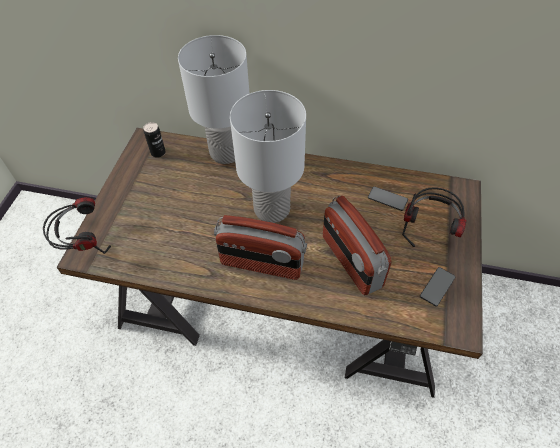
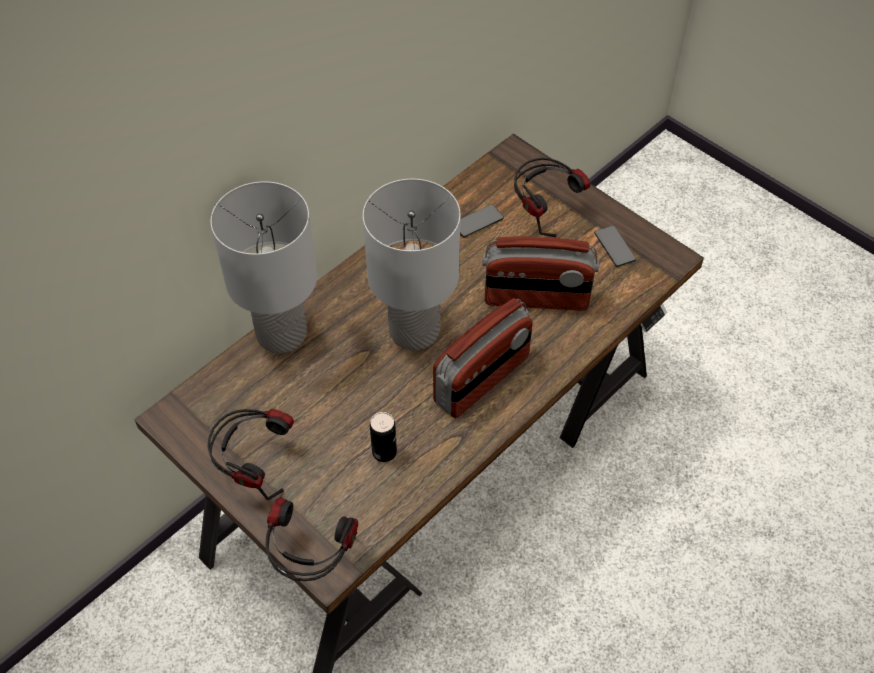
camera: 60 degrees left, 0 degrees up
can [143,122,166,158] -> can moved to [370,412,397,462]
none -> headphones [208,409,294,500]

